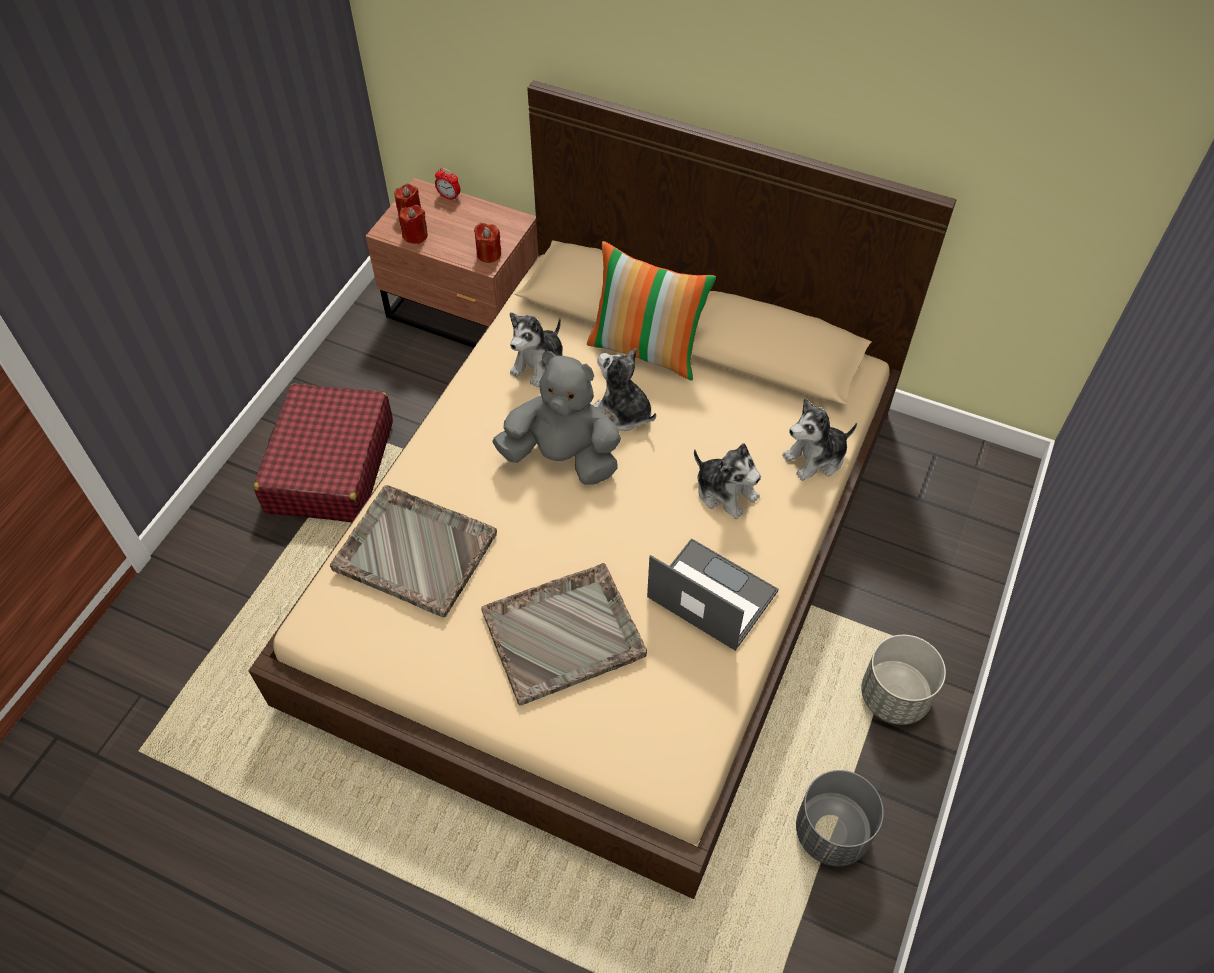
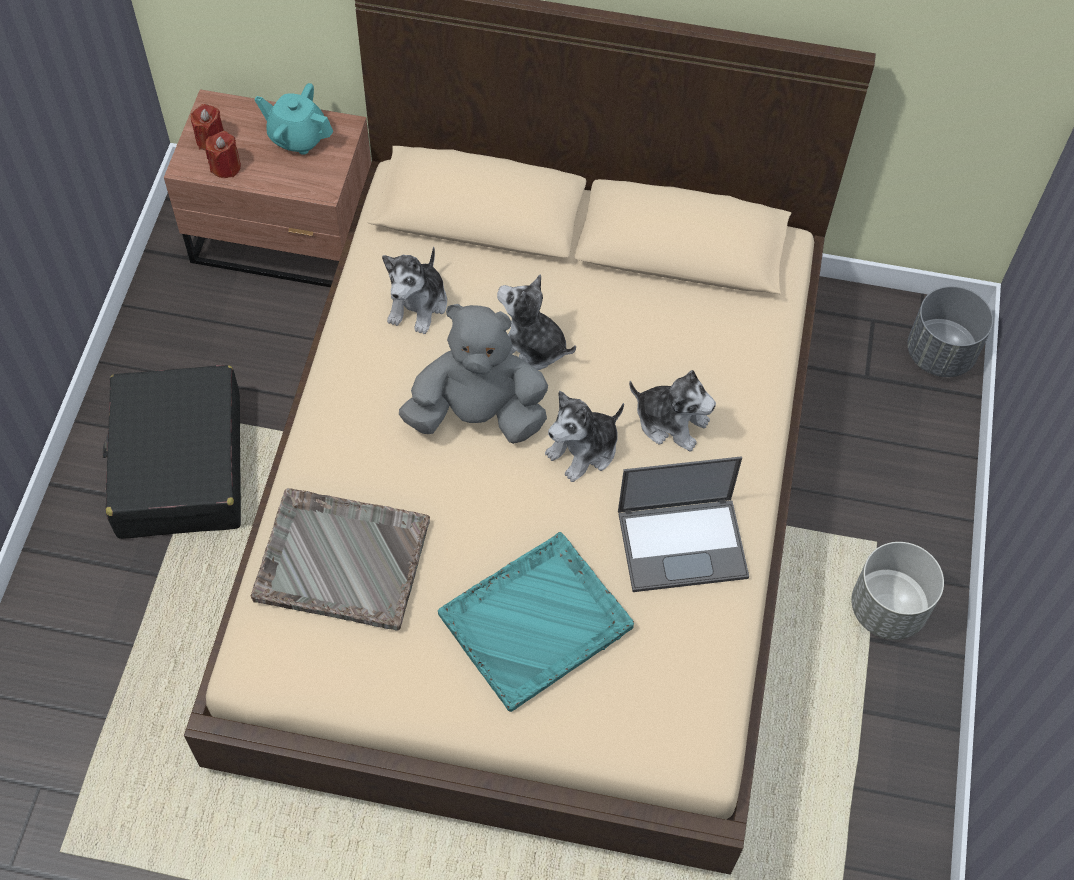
camera: 15 degrees left, 5 degrees up
red suitcase [254,384,393,522] -> black suitcase [103,365,241,539]
alarm clock [435,168,460,201] -> none
red candle [474,223,501,263] -> none
grey tray [481,563,647,706] -> turquoise tray [438,532,634,712]
pillow [587,241,716,380] -> none
laptop [647,538,779,651] -> laptop turned 150 degrees clockwise [618,456,749,592]
plush toy [783,398,857,481] -> plush toy moved to [545,391,624,482]
grey planter [796,770,884,866] -> grey planter moved to [907,286,993,377]
none -> turquoise teapot [254,83,333,155]

